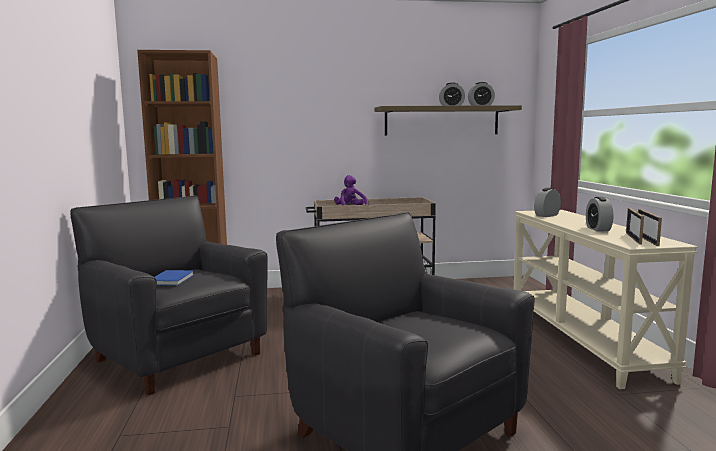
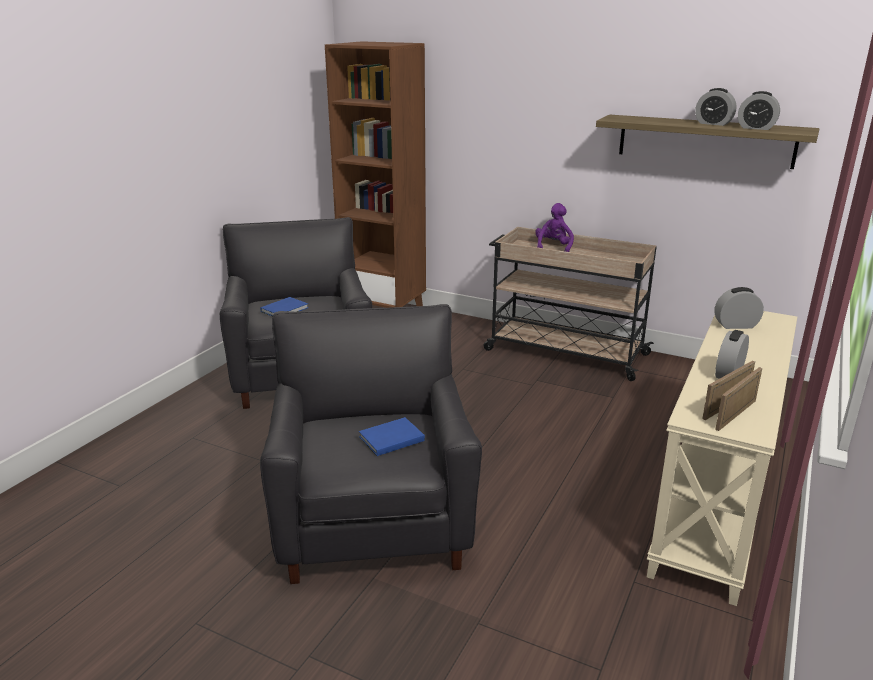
camera: 35 degrees right, 15 degrees up
none -> blue book [359,417,425,456]

